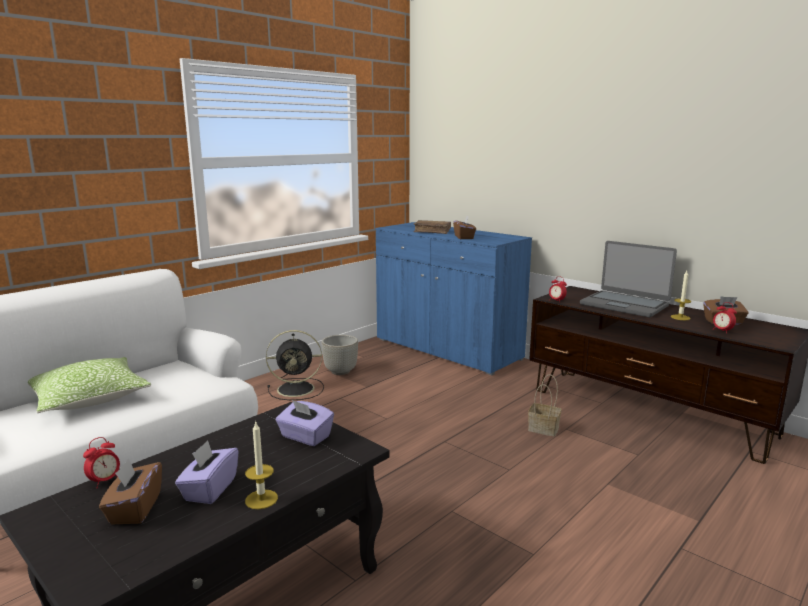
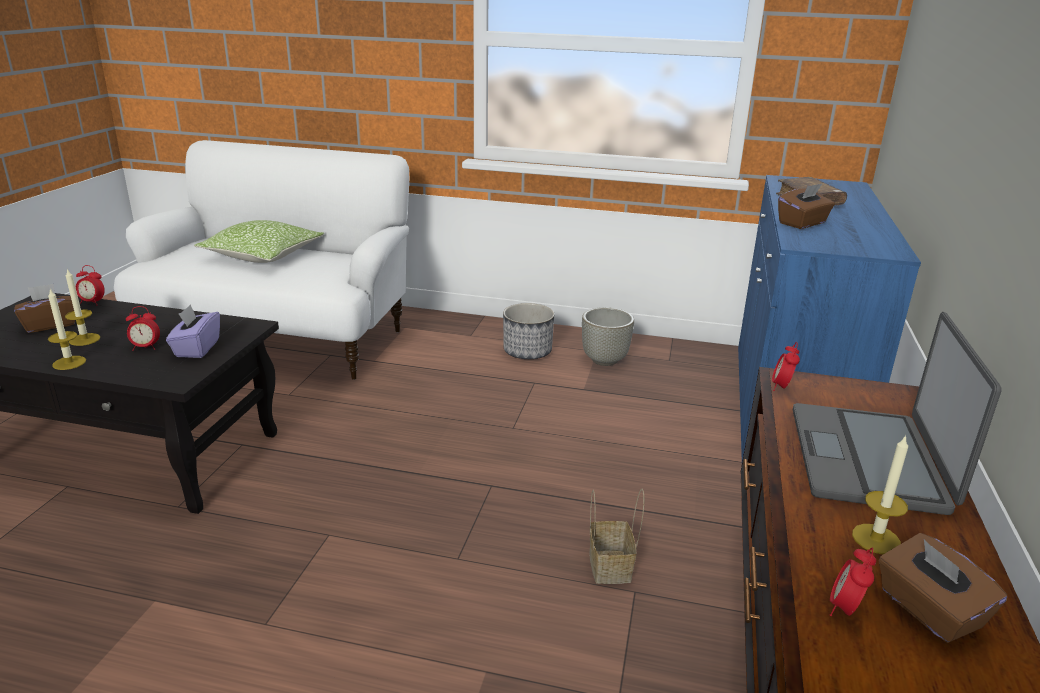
camera: 60 degrees right, 10 degrees up
purple tissue box [175,440,239,504] -> candle [65,269,100,346]
black fan [266,330,324,400] -> planter [503,303,554,359]
none -> alarm clock [126,306,160,351]

